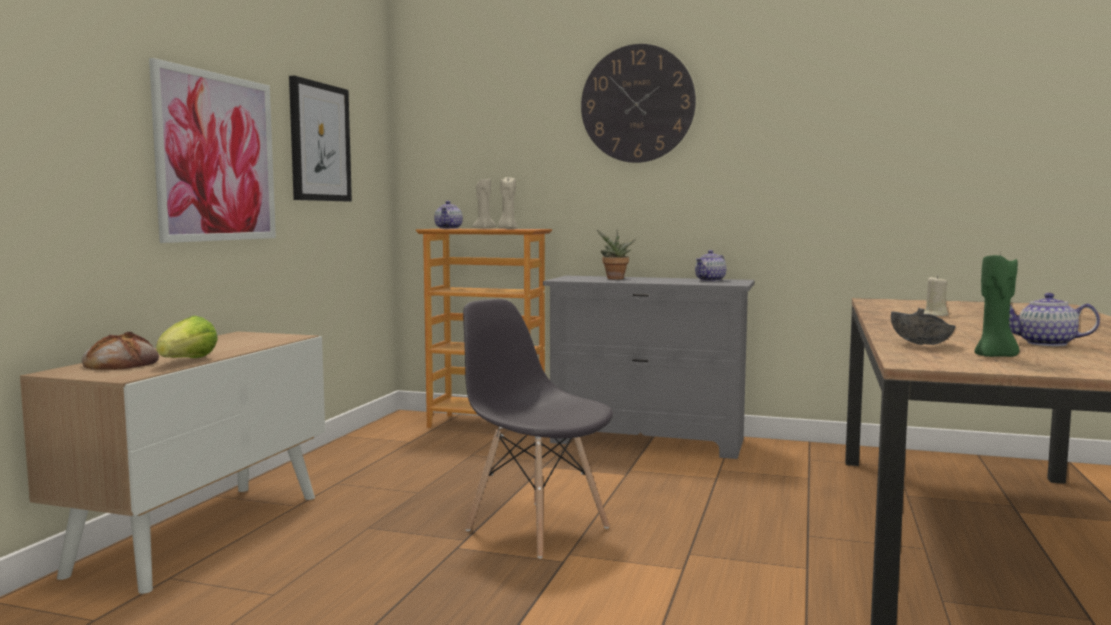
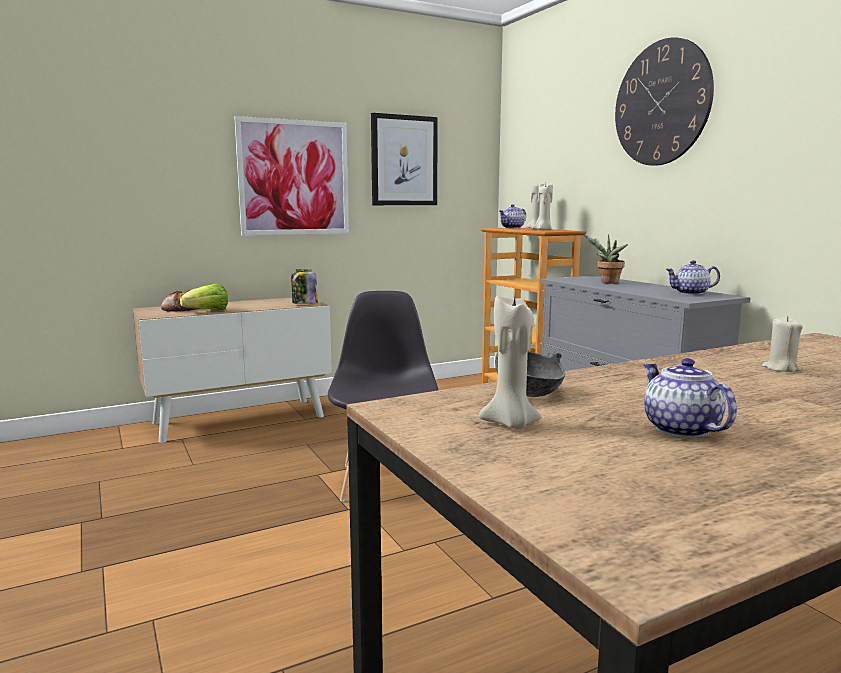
camera: 45 degrees right, 5 degrees up
green candle [975,252,1019,357] -> beige candle [479,296,542,429]
none -> jar [291,269,318,304]

